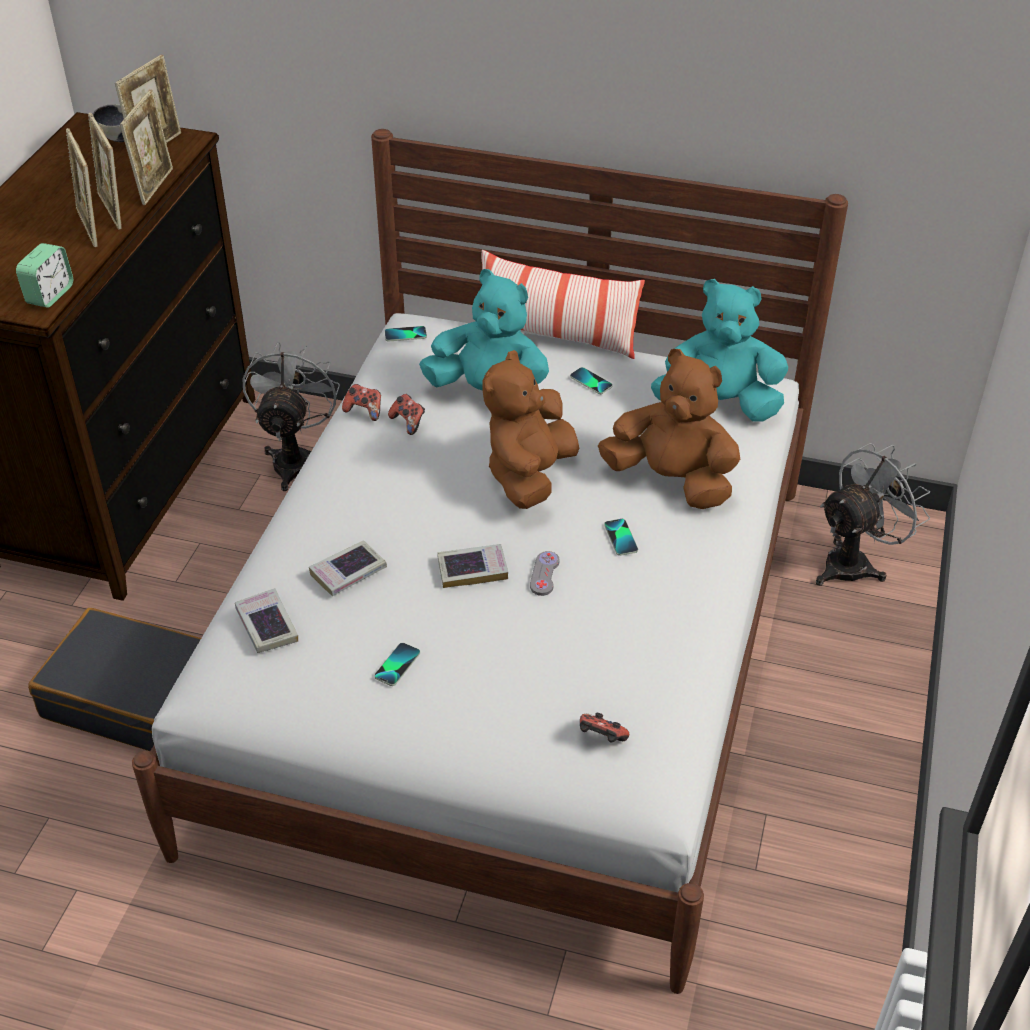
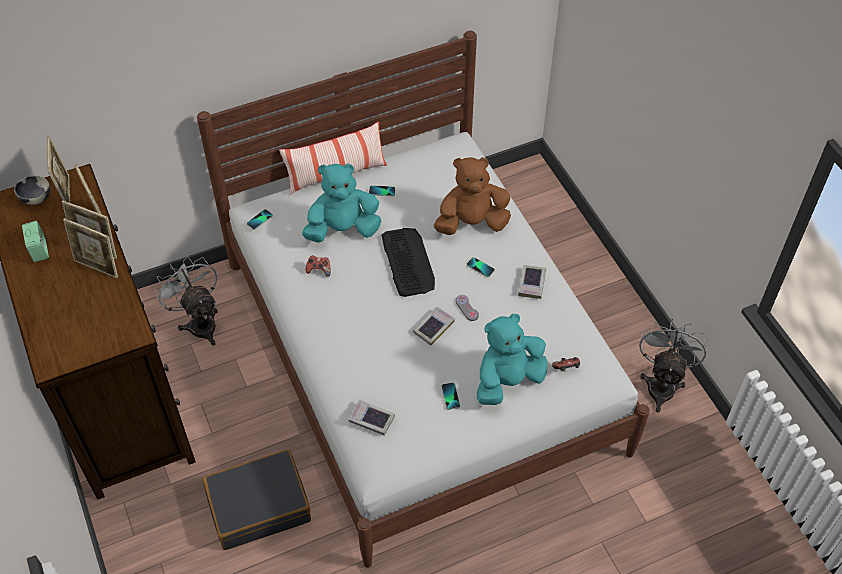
camera: 40 degrees left, 10 degrees up
alarm clock [16,243,73,308] -> alarm clock moved to [22,221,49,262]
book [309,540,387,596] -> book moved to [518,265,546,299]
game controller [342,384,381,421] -> none
brown plush toy [482,350,579,509] -> keyboard [382,228,435,297]
turquoise plush toy [651,279,788,422] -> turquoise plush toy moved to [477,314,547,405]
grey fan [816,443,930,586] -> grey fan moved to [639,318,706,413]

